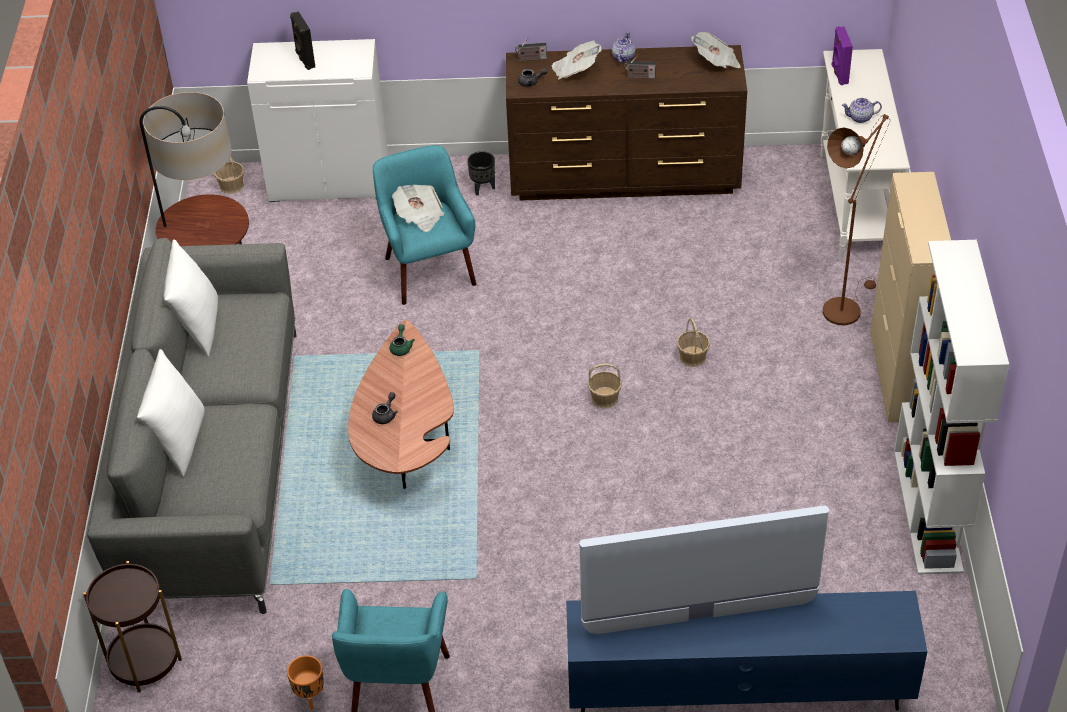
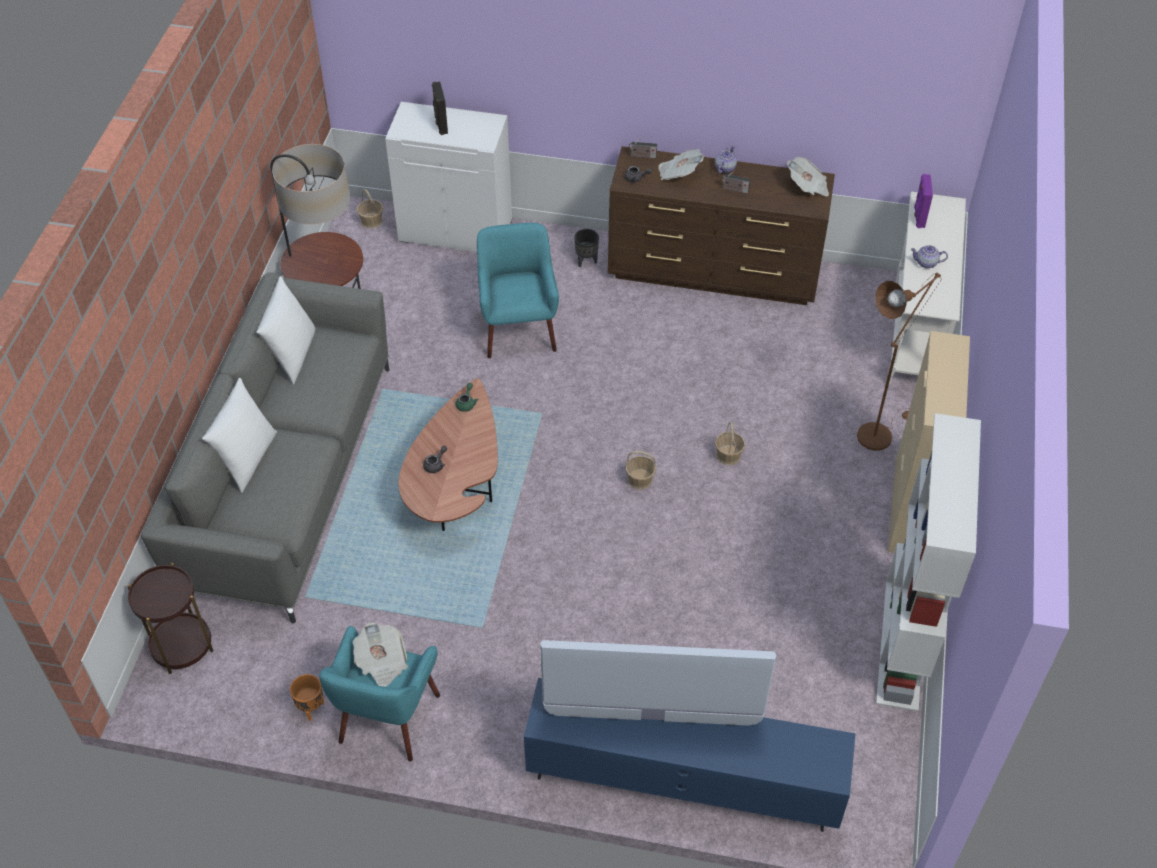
camera: 10 degrees right, 5 degrees up
newspaper [392,185,444,232] -> newspaper moved to [353,622,408,687]

